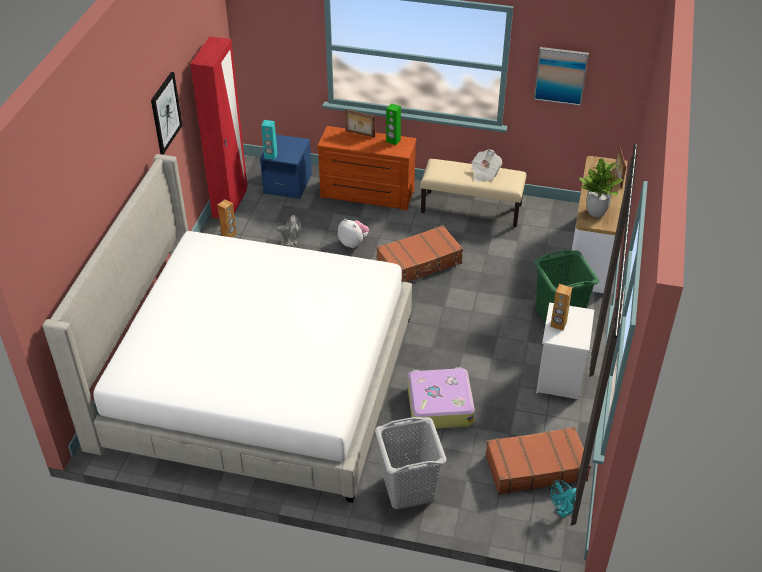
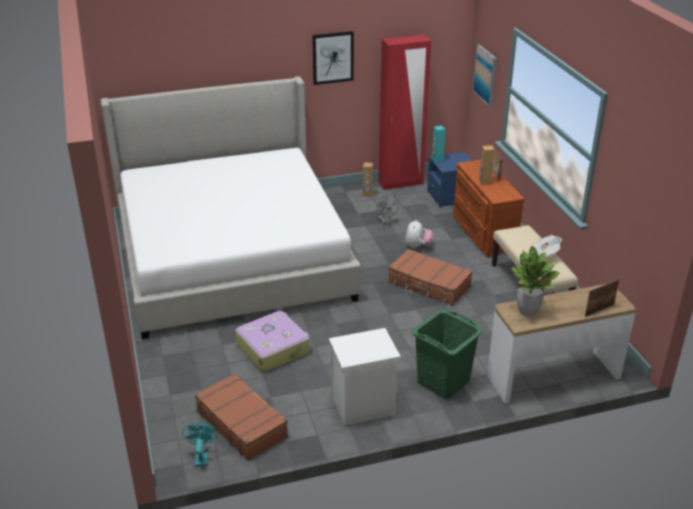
camera: 60 degrees right, 10 degrees down
grey laundry basket [375,417,447,509] -> none
green speaker [386,103,401,145] -> none
picture [534,47,589,106] -> picture moved to [473,44,497,106]
brown speaker [550,284,572,331] -> brown speaker moved to [479,145,494,185]
turquoise fan [551,480,577,518] -> turquoise fan turned 60 degrees clockwise [182,422,218,467]

